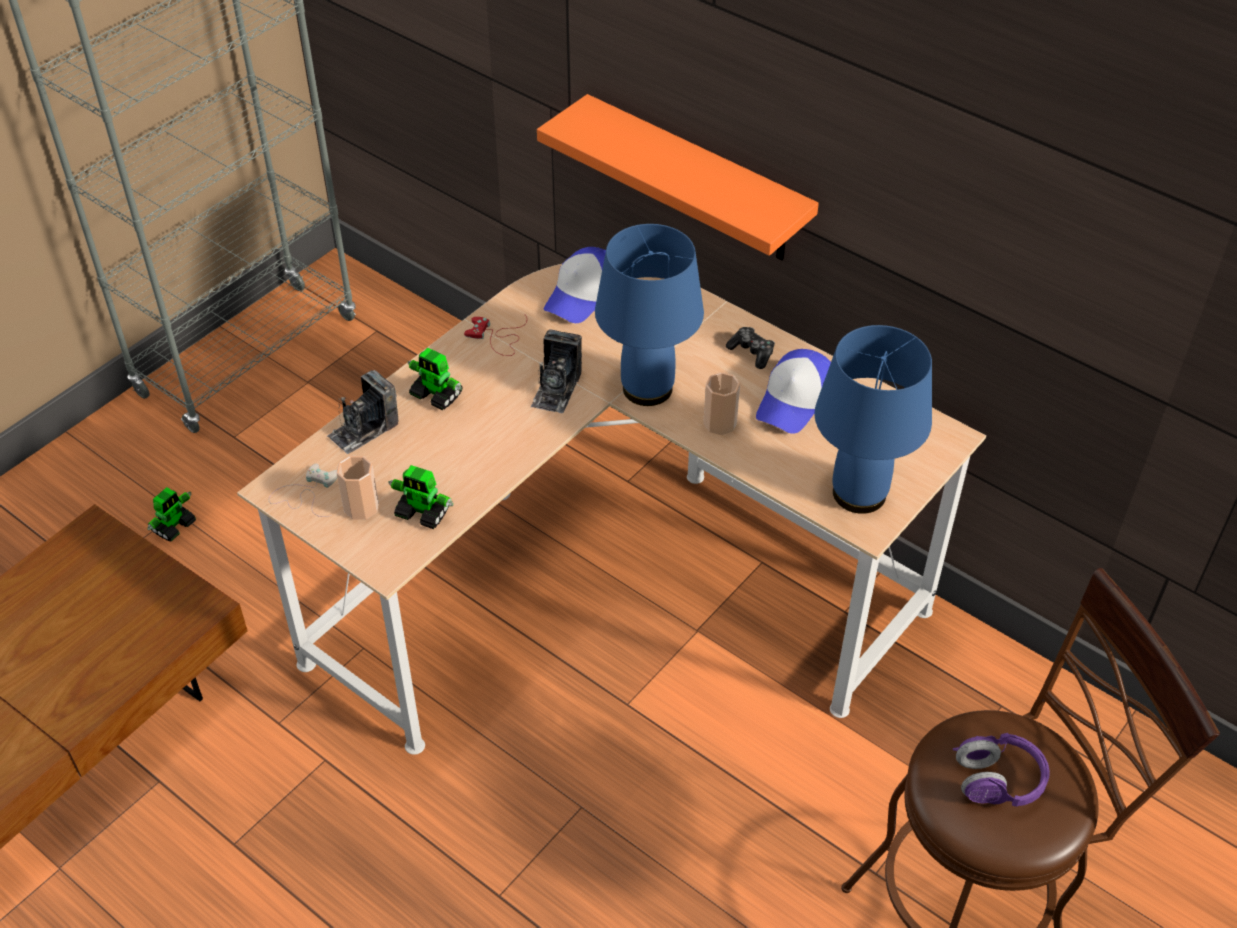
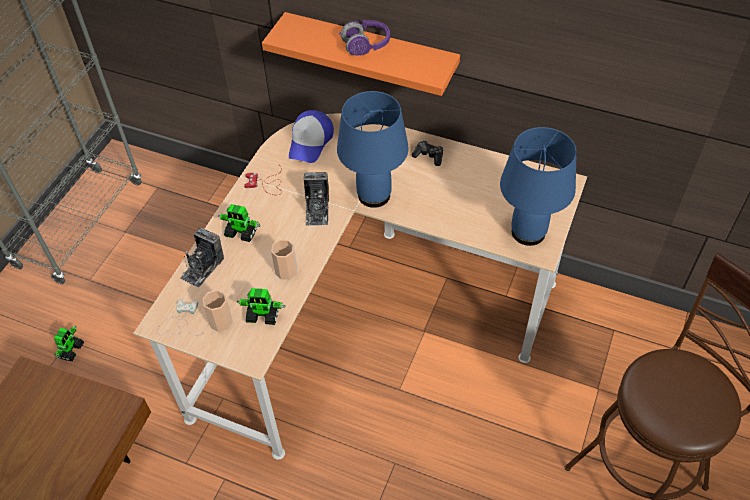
camera: 15 degrees left, 5 degrees up
cup [703,372,740,435] -> cup moved to [271,240,297,280]
cap [756,349,831,434] -> none
purple headphones [953,733,1050,807] -> purple headphones moved to [339,20,390,56]

